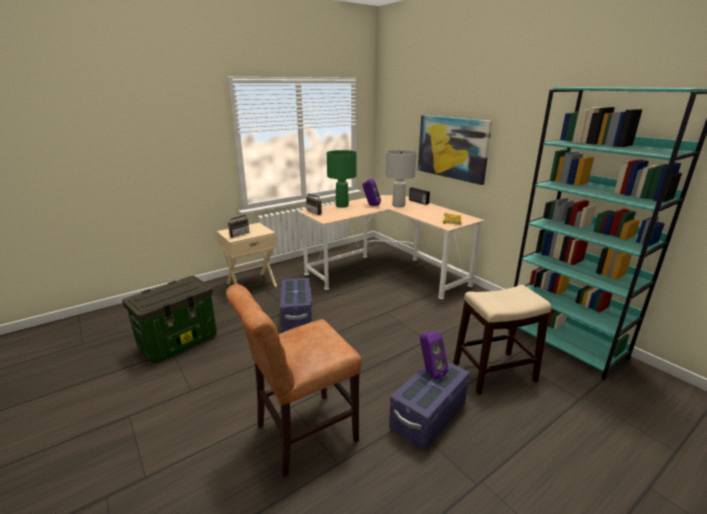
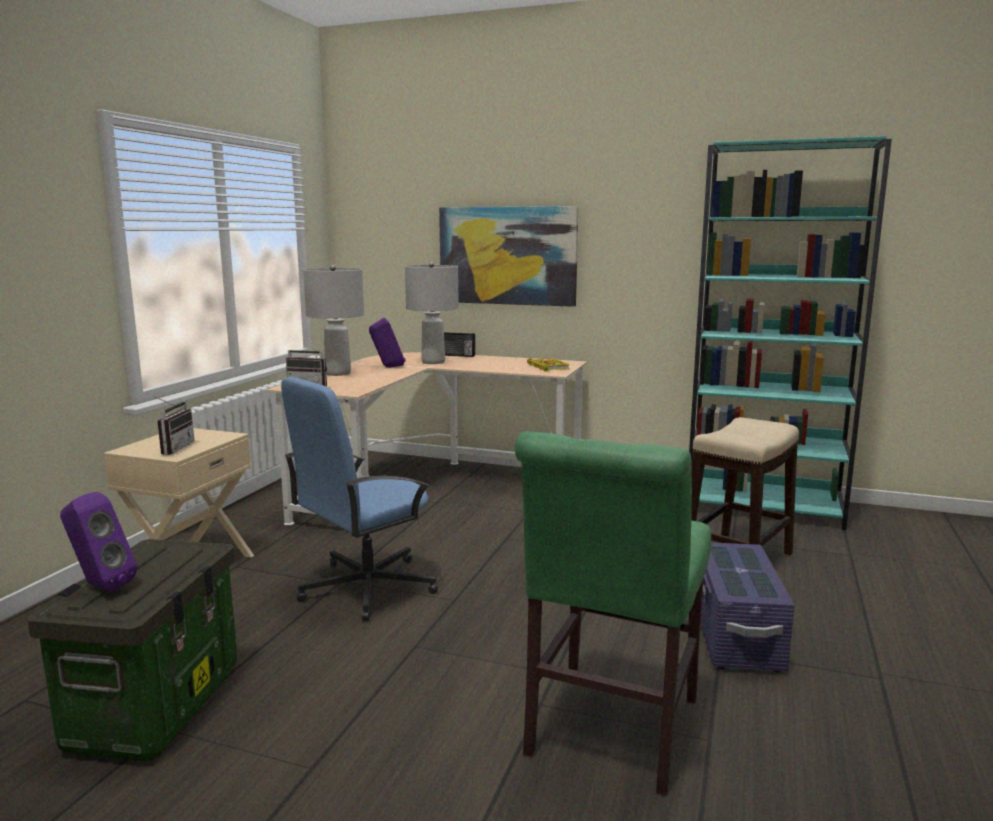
camera: 35 degrees left, 10 degrees down
brown chair [226,284,362,477] -> green chair [515,431,711,795]
purple storage box [280,278,312,333] -> blue office chair [281,377,438,621]
green table lamp [327,150,357,208] -> grey table lamp [303,265,364,376]
purple speaker [420,331,449,380] -> purple speaker moved to [60,492,137,591]

